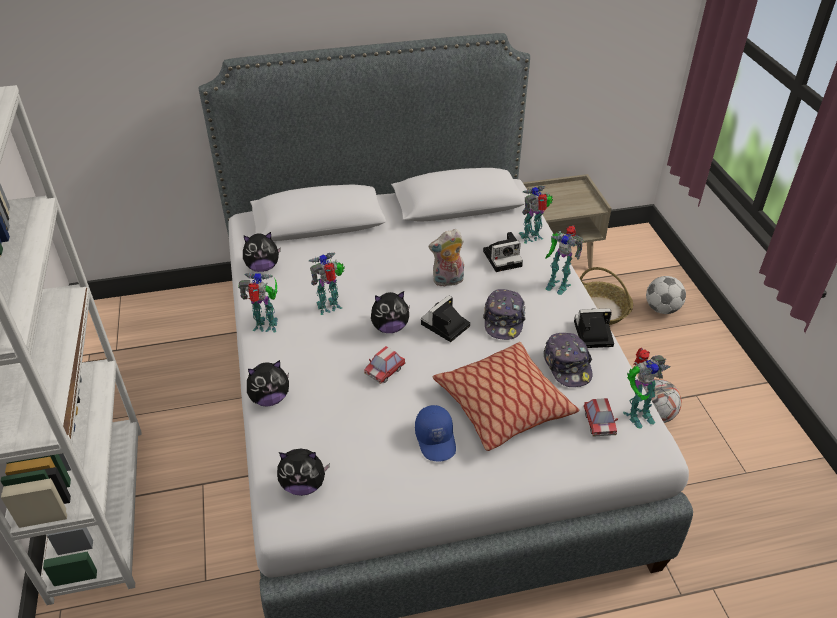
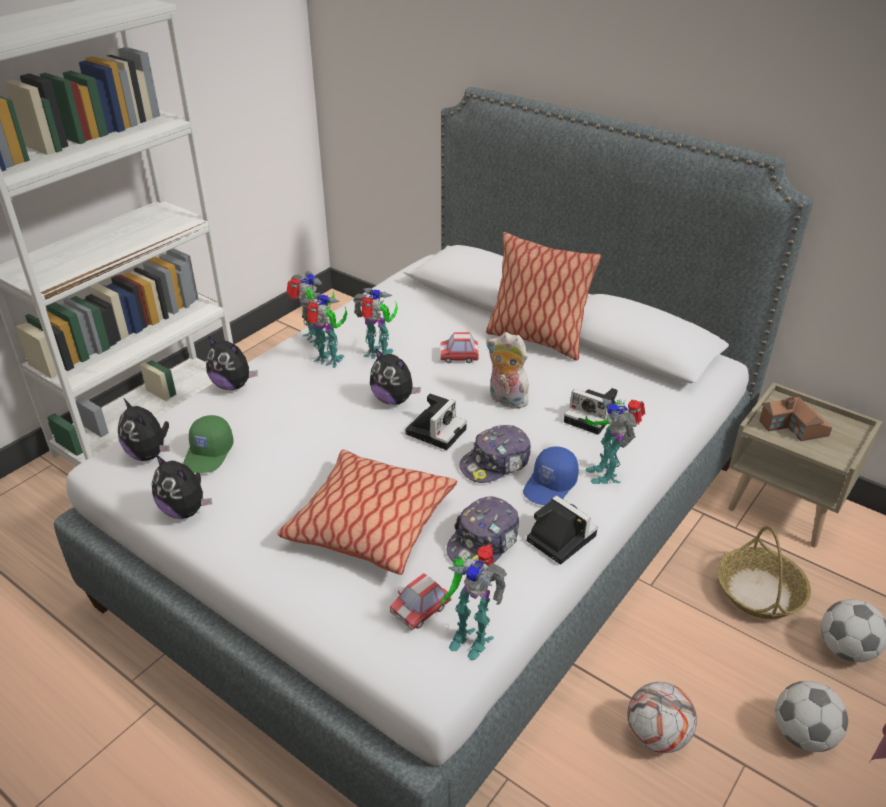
camera: 50 degrees right, 5 degrees down
plush toy [243,232,281,272] -> plush toy moved to [152,454,212,519]
toy car [364,346,405,384] -> toy car moved to [440,332,479,363]
blue cap [415,405,456,462] -> blue cap moved to [523,446,579,505]
camera [421,295,470,342] -> camera turned 120 degrees clockwise [405,394,467,450]
toy robot [519,186,553,244] -> toy robot moved to [301,293,347,368]
none -> green cap [183,415,234,473]
none -> pillow [486,232,601,361]
none -> toy house [759,397,832,441]
none -> football [775,681,848,752]

